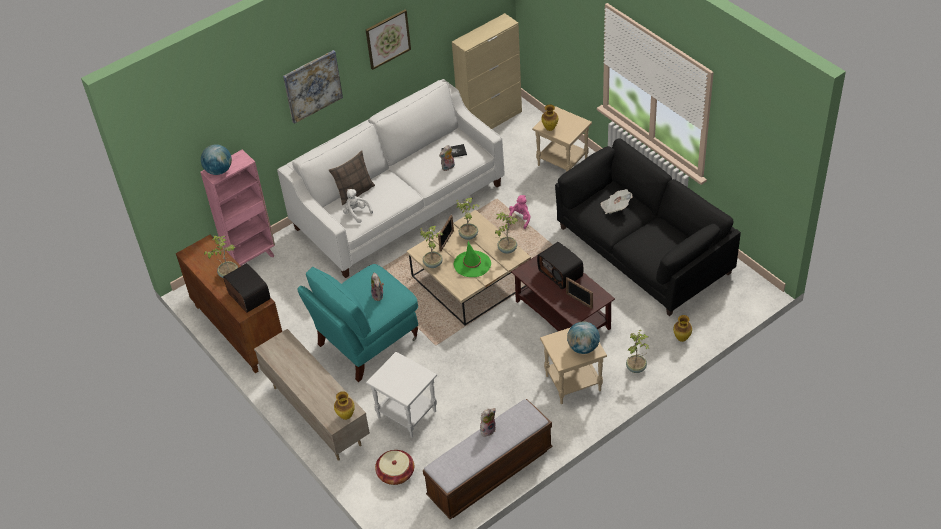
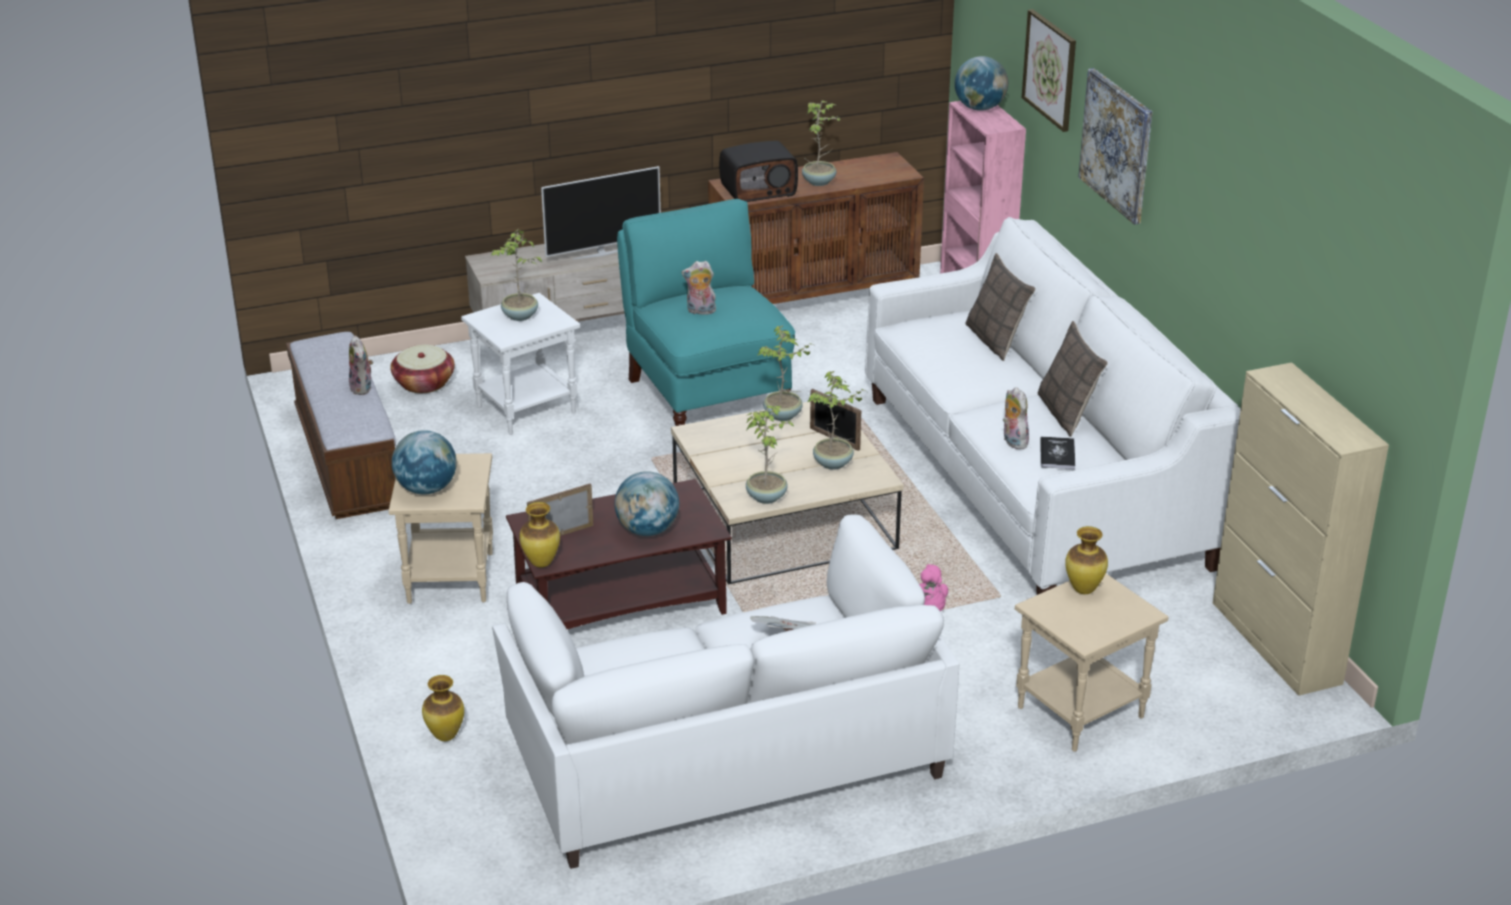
camera: 105 degrees right, 15 degrees down
vase [334,391,355,420] -> vase moved to [520,502,560,568]
white plush toy [343,189,373,223] -> none
picture [366,10,411,70] -> picture moved to [1022,9,1076,132]
green hat [453,241,491,277] -> none
radio [537,242,583,289] -> globe [614,471,679,536]
black sofa [555,138,741,316] -> white sofa [492,515,959,869]
potted plant [626,330,649,373] -> potted plant moved to [491,229,542,321]
none -> television [541,166,661,259]
none -> pillow [1038,321,1108,437]

